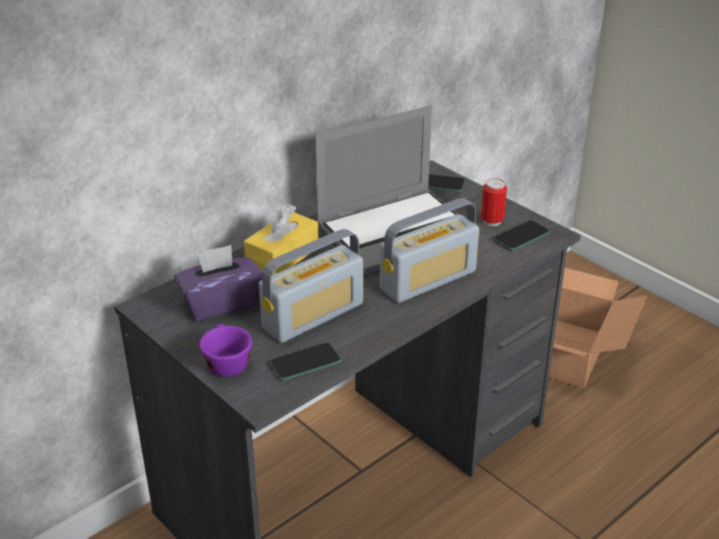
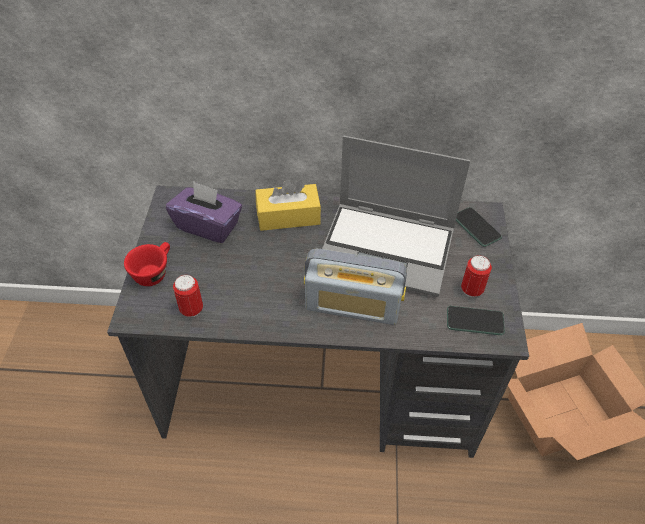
camera: 45 degrees right, 15 degrees up
purple cup [199,324,252,377] -> red cup [124,242,170,286]
radio [259,229,363,343] -> none
phone [270,343,341,381] -> can [173,275,203,317]

